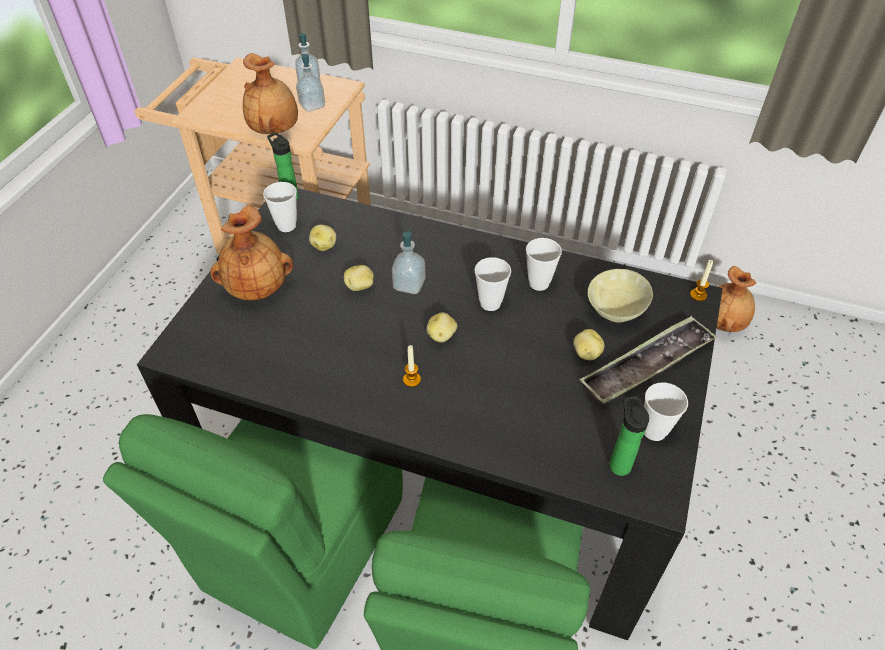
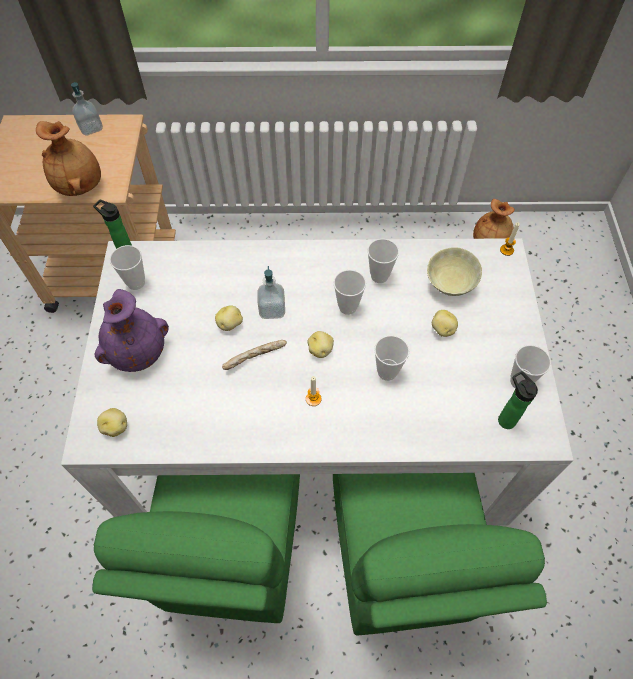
camera: 20 degrees left, 10 degrees up
black dining table [137,188,723,640] -> white dining table [61,238,573,526]
brown vase [210,206,293,300] -> purple vase [95,289,169,372]
soap dispenser [296,54,325,112] -> none
potato [309,224,336,251] -> potato moved to [97,408,127,437]
tray [579,316,717,405] -> none
none -> bread [222,340,287,370]
none -> cup [374,335,409,381]

